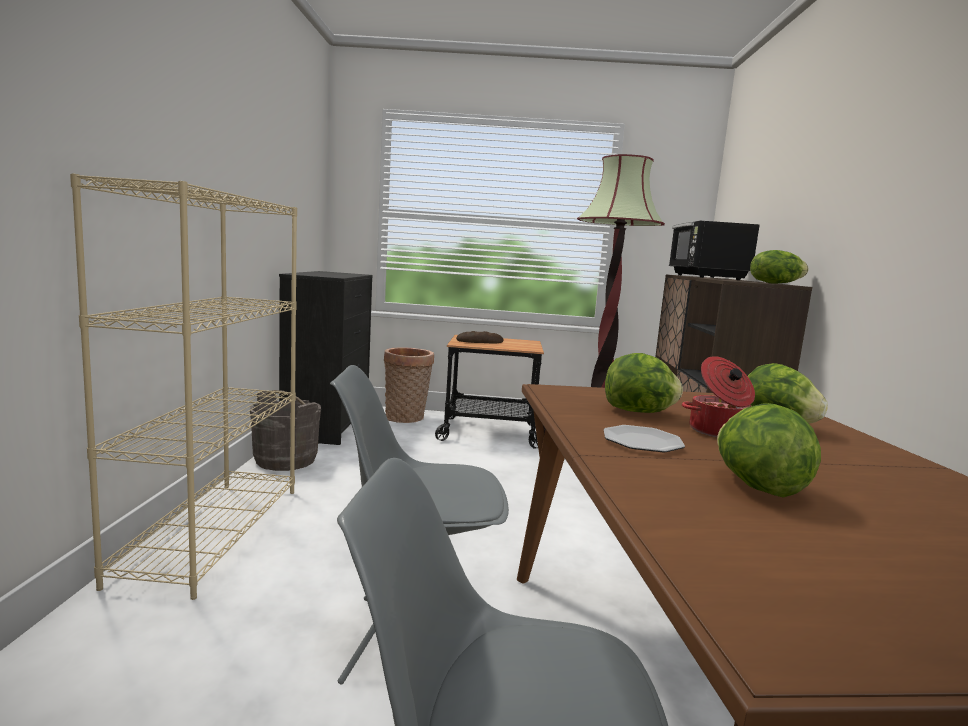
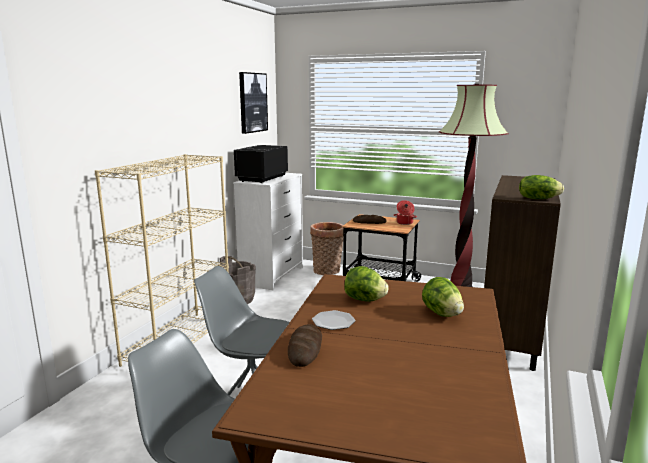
camera: 20 degrees right, 5 degrees up
black dresser [279,271,373,445] -> white dresser [233,173,303,290]
black microwave [669,221,760,280] -> black microwave moved to [234,145,288,183]
cooking pot [682,356,755,437] -> cooking pot moved to [394,200,417,225]
lettuce [717,403,821,497] -> none
none -> picture [239,72,268,134]
none -> bread [288,324,322,367]

